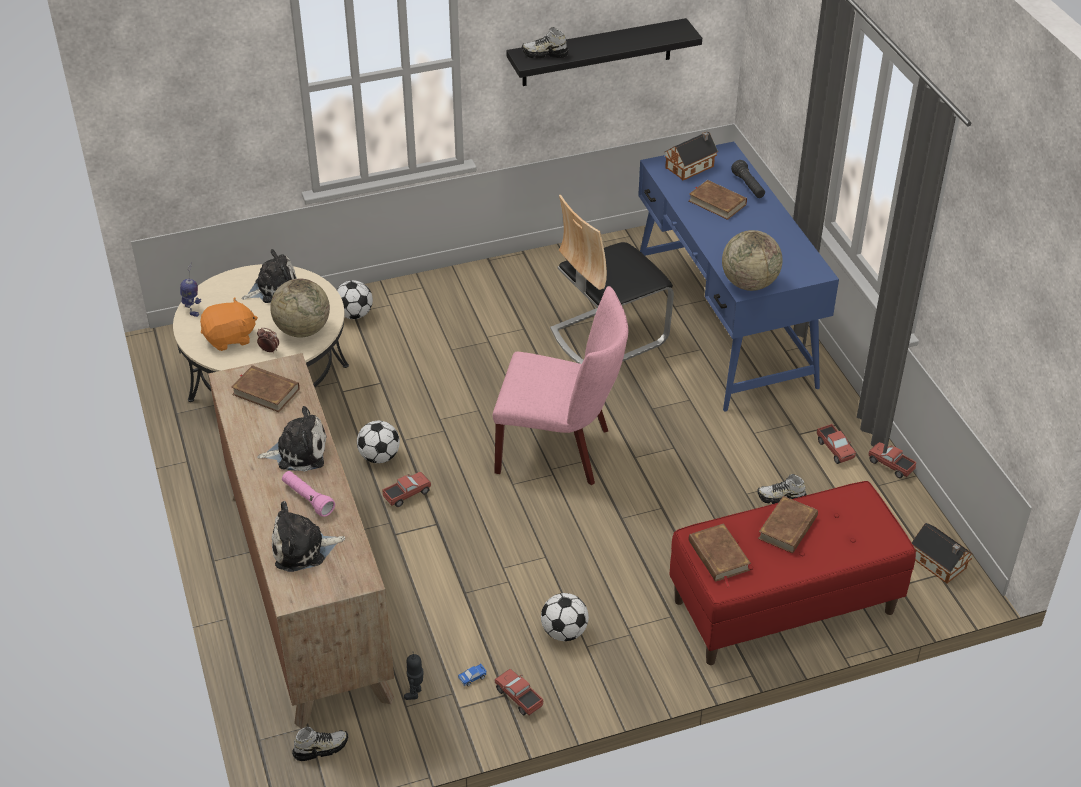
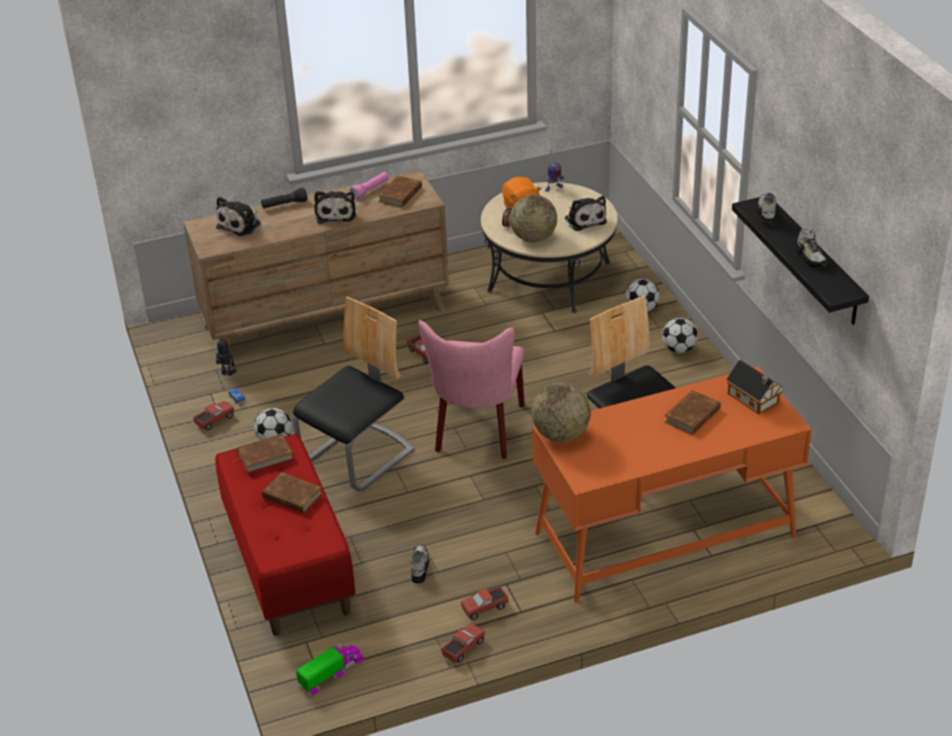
camera: 90 degrees right, 5 degrees down
plush toy [272,501,345,572] -> plush toy turned 135 degrees counterclockwise [216,197,261,236]
pink flashlight [282,471,335,517] -> pink flashlight moved to [350,172,389,200]
shoe [292,727,348,761] -> shoe moved to [795,228,827,268]
football [357,421,400,463] -> football moved to [662,318,698,353]
blue desk [638,142,839,412] -> orange desk [532,367,812,603]
black flashlight [731,160,765,198] -> black flashlight moved to [261,188,307,208]
toy house [912,523,974,583] -> toy truck [296,644,364,696]
none -> chair [292,297,415,491]

